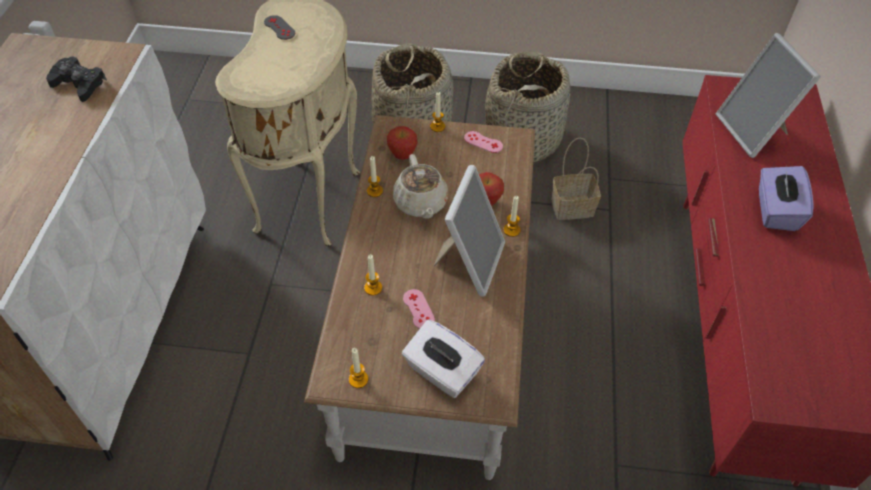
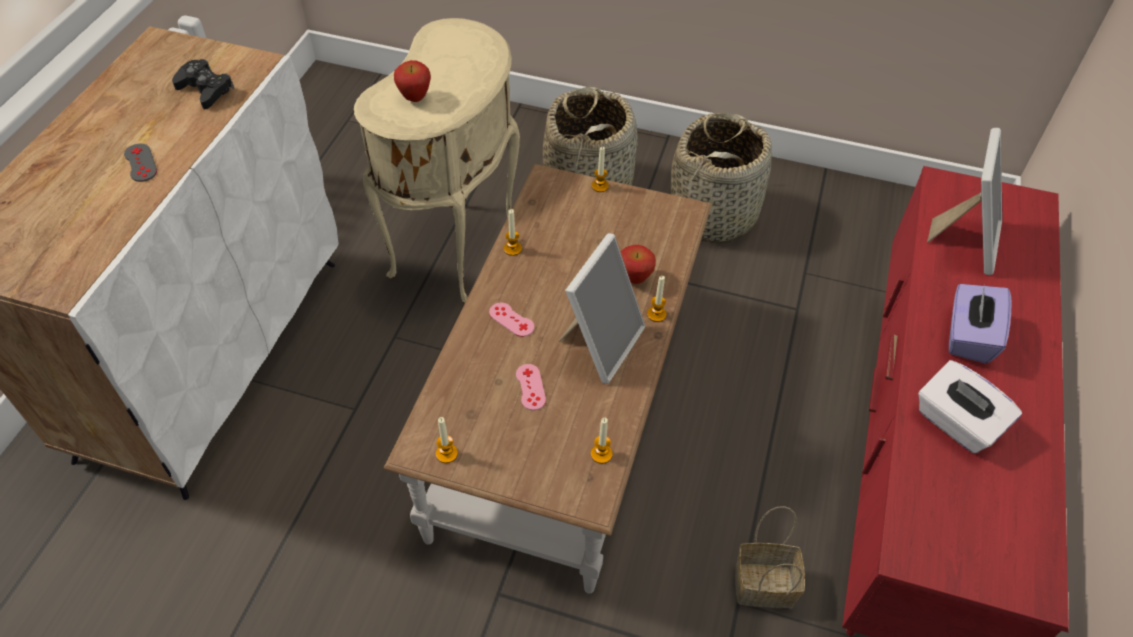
camera: 10 degrees right, 0 degrees up
grey game controller [264,15,295,40] -> grey game controller moved to [124,144,157,182]
candle [364,254,382,295] -> candle moved to [591,418,613,464]
apple [387,126,418,160] -> apple moved to [394,60,431,102]
beige teapot [393,154,448,219] -> none
white tissue box [402,319,485,398] -> white tissue box moved to [918,360,1022,453]
pink game controller [464,131,503,153] -> pink game controller moved to [489,303,534,337]
basket [551,138,601,220] -> basket moved to [735,506,805,608]
picture frame [716,33,821,158] -> picture frame turned 150 degrees counterclockwise [927,127,1002,275]

